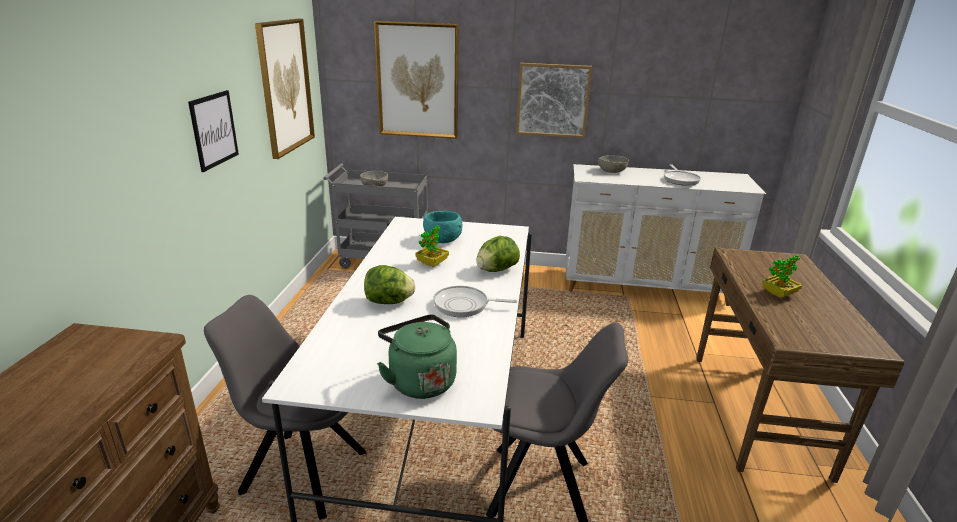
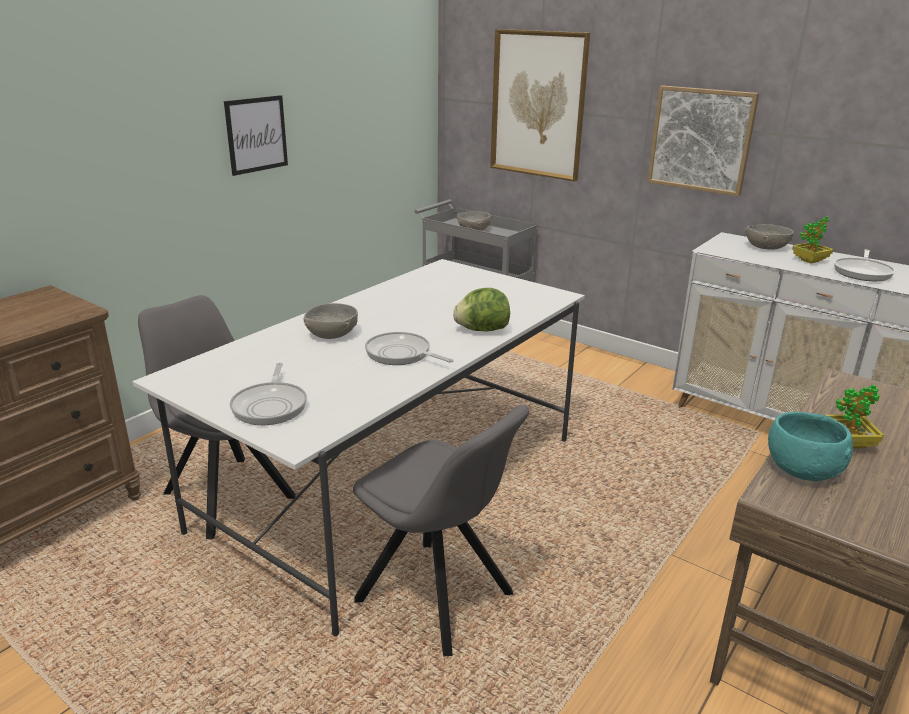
camera: 30 degrees right, 0 degrees up
picture [255,19,315,159] -> none
lettuce [364,265,416,304] -> grey bowl [304,303,358,339]
green kettle [377,314,457,399] -> frying pan [230,363,307,425]
potted plant [415,225,449,267] -> potted plant moved to [792,216,833,263]
turquoise bowl [423,211,463,243] -> turquoise bowl moved to [768,412,853,481]

